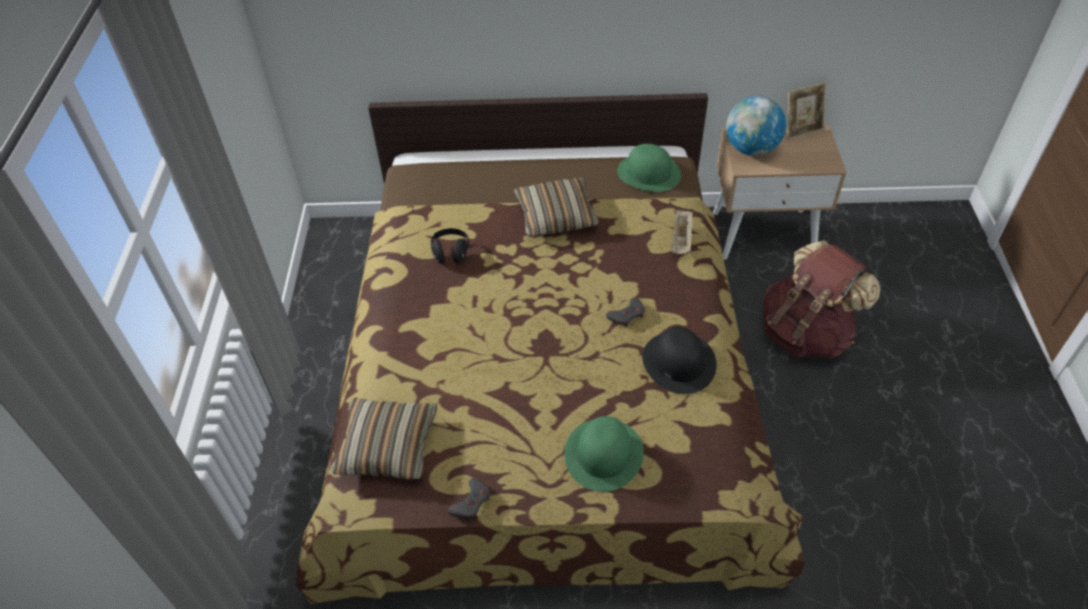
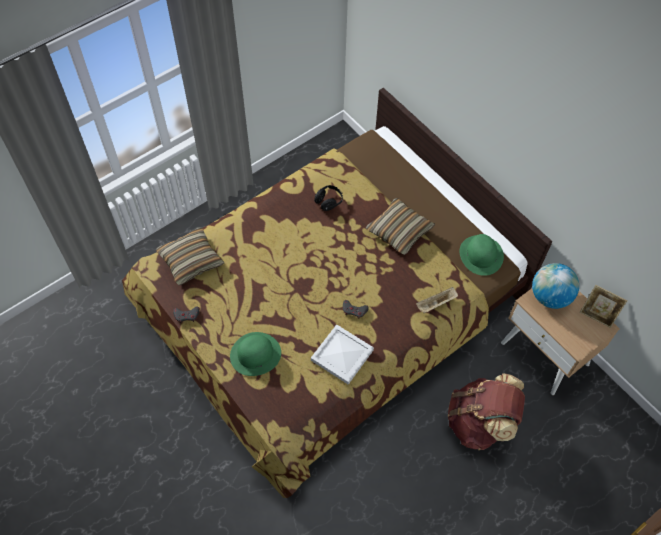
camera: 50 degrees right, 10 degrees up
black hat [642,326,717,394] -> white tray [311,324,374,385]

